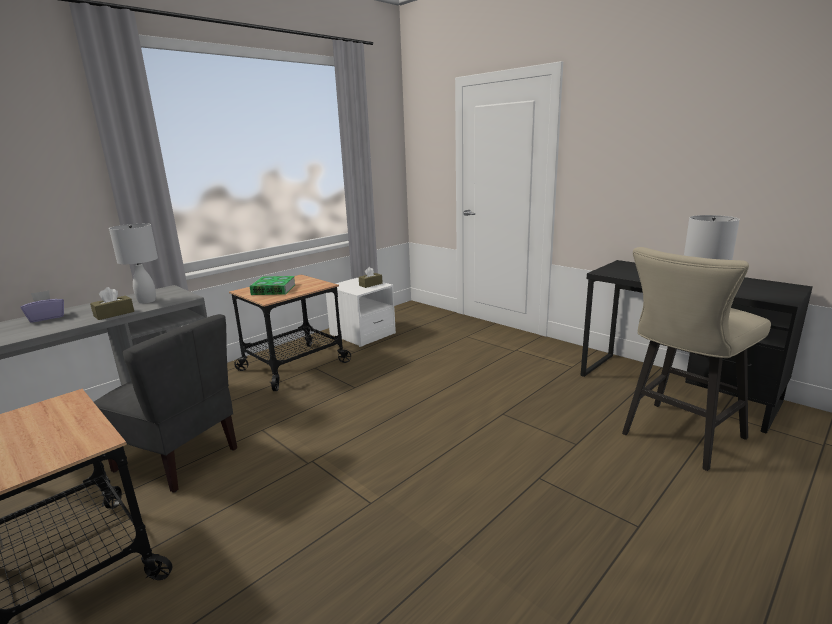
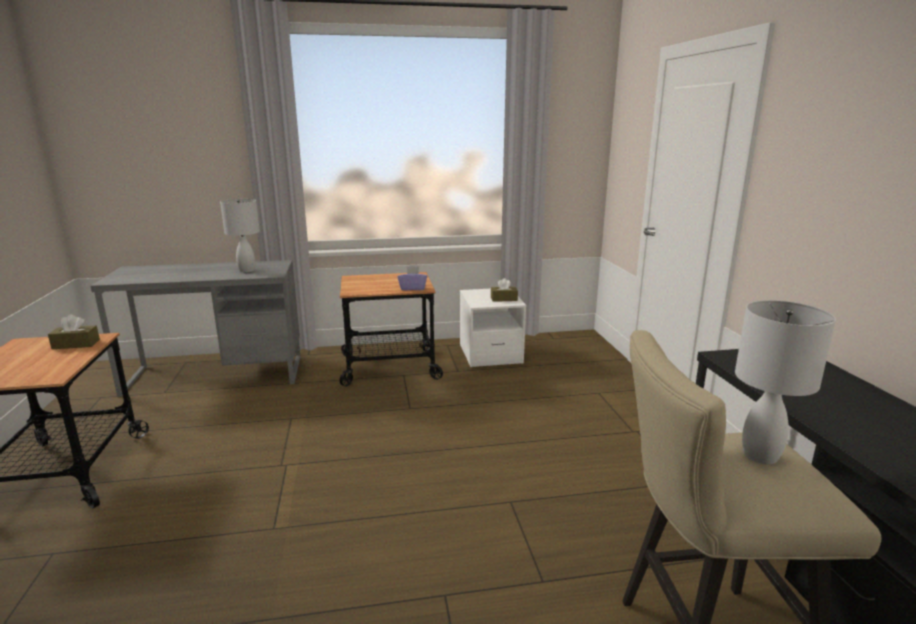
camera: 35 degrees right, 0 degrees up
purple tissue box [21,290,64,323] -> purple tissue box moved to [398,266,427,290]
brown tissue box [90,287,134,320] -> brown tissue box moved to [48,314,100,349]
grey chair [94,314,237,493] -> none
book [250,276,296,295] -> none

